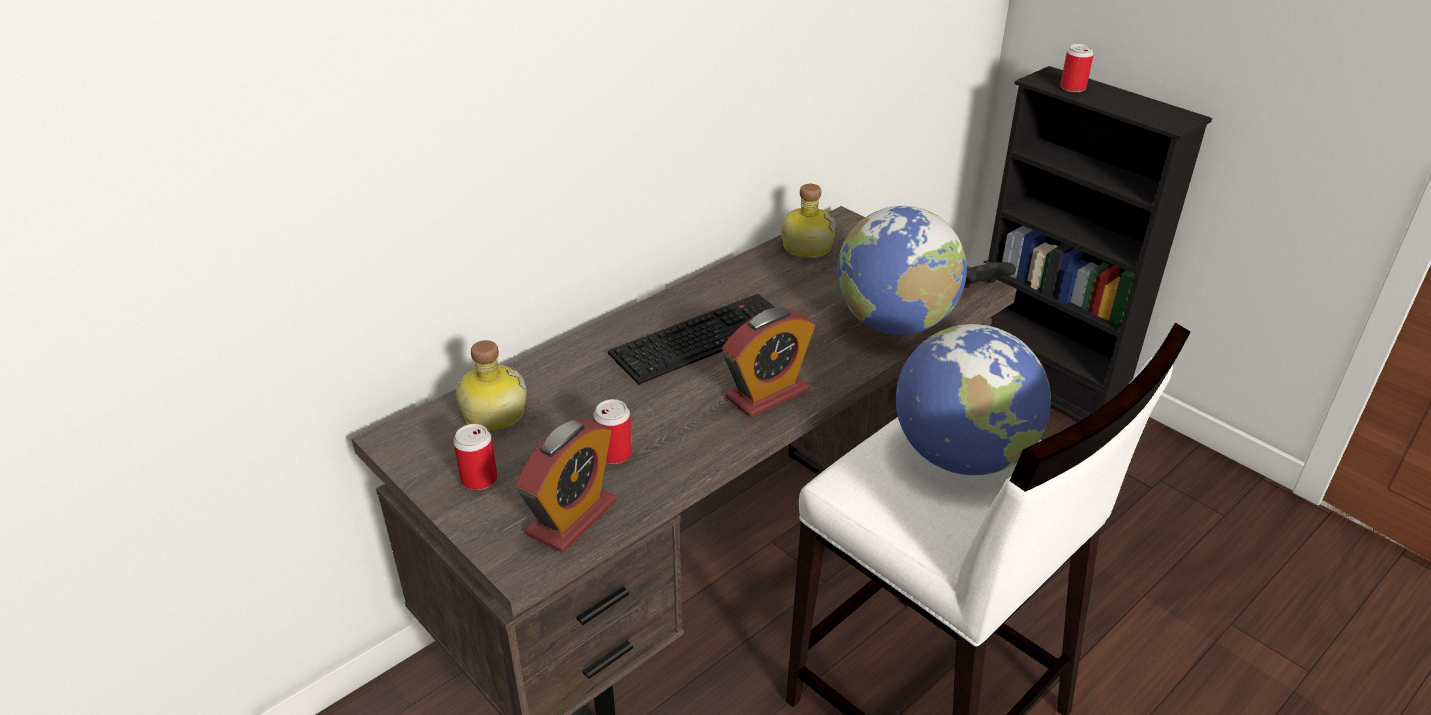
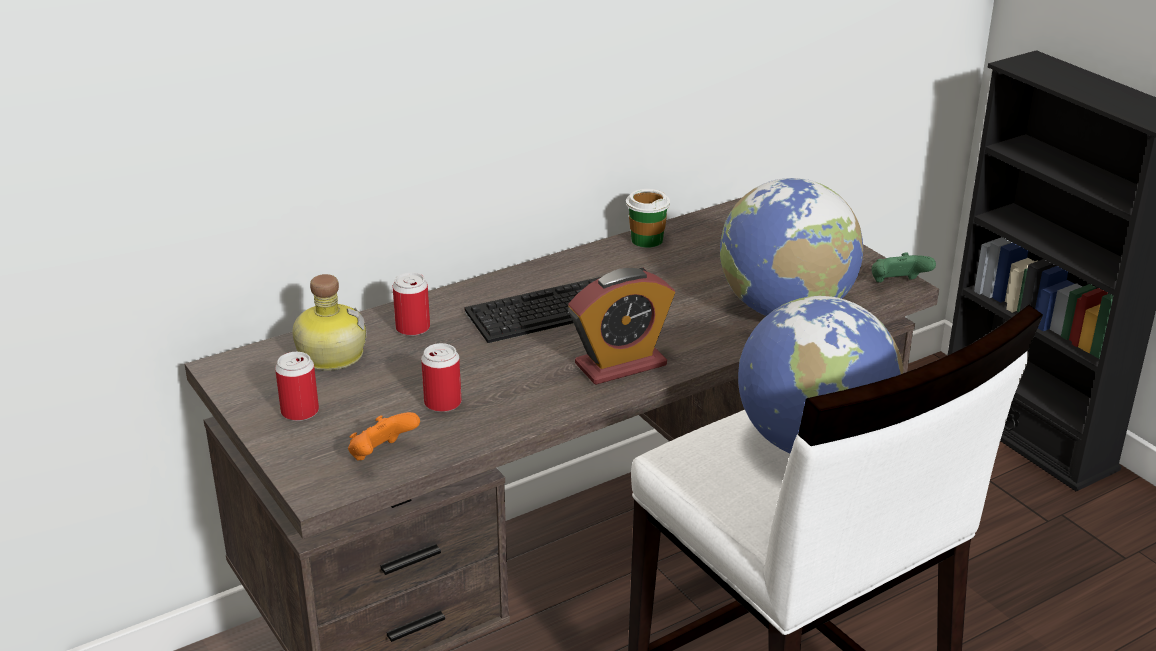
camera: 10 degrees right, 5 degrees down
alarm clock [516,418,616,553] -> orange game controller [348,412,420,461]
bottle [781,184,836,258] -> none
black game controller [964,260,1016,288] -> green game controller [872,252,936,282]
can [1060,44,1094,92] -> can moved to [392,272,430,336]
none -> cup [626,189,670,248]

